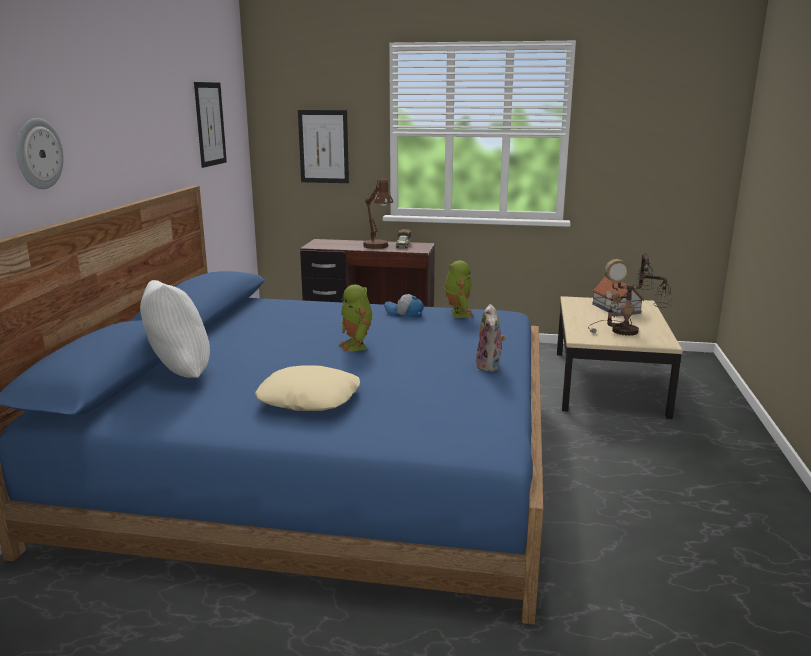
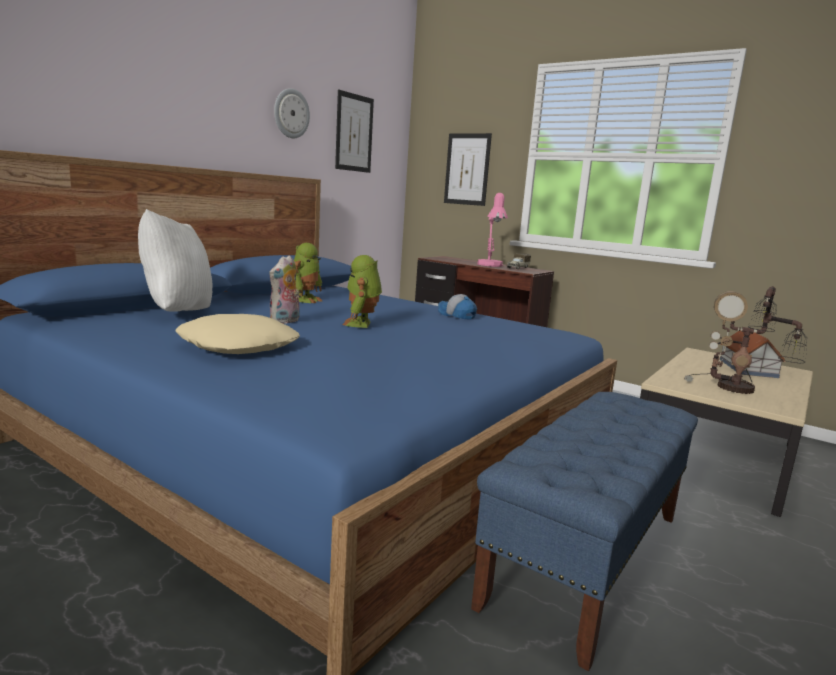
camera: 25 degrees right, 5 degrees down
wall clock [16,118,64,189] -> wall clock moved to [274,88,310,138]
brown table lamp [363,178,393,249] -> pink table lamp [477,193,508,267]
toy robot [444,260,473,318] -> toy robot moved to [294,243,322,303]
plush toy [476,304,506,372] -> plush toy moved to [269,255,300,324]
none -> blue bench [471,392,698,671]

